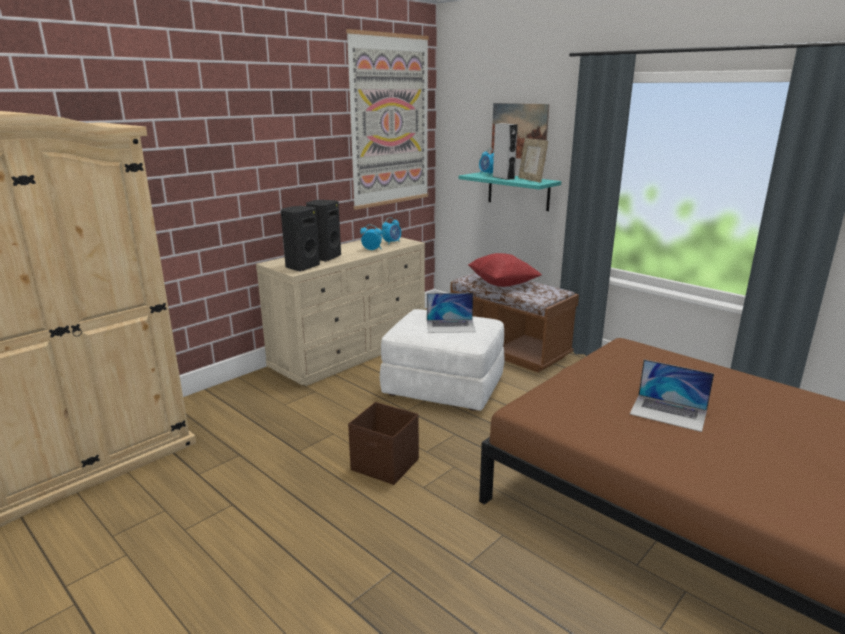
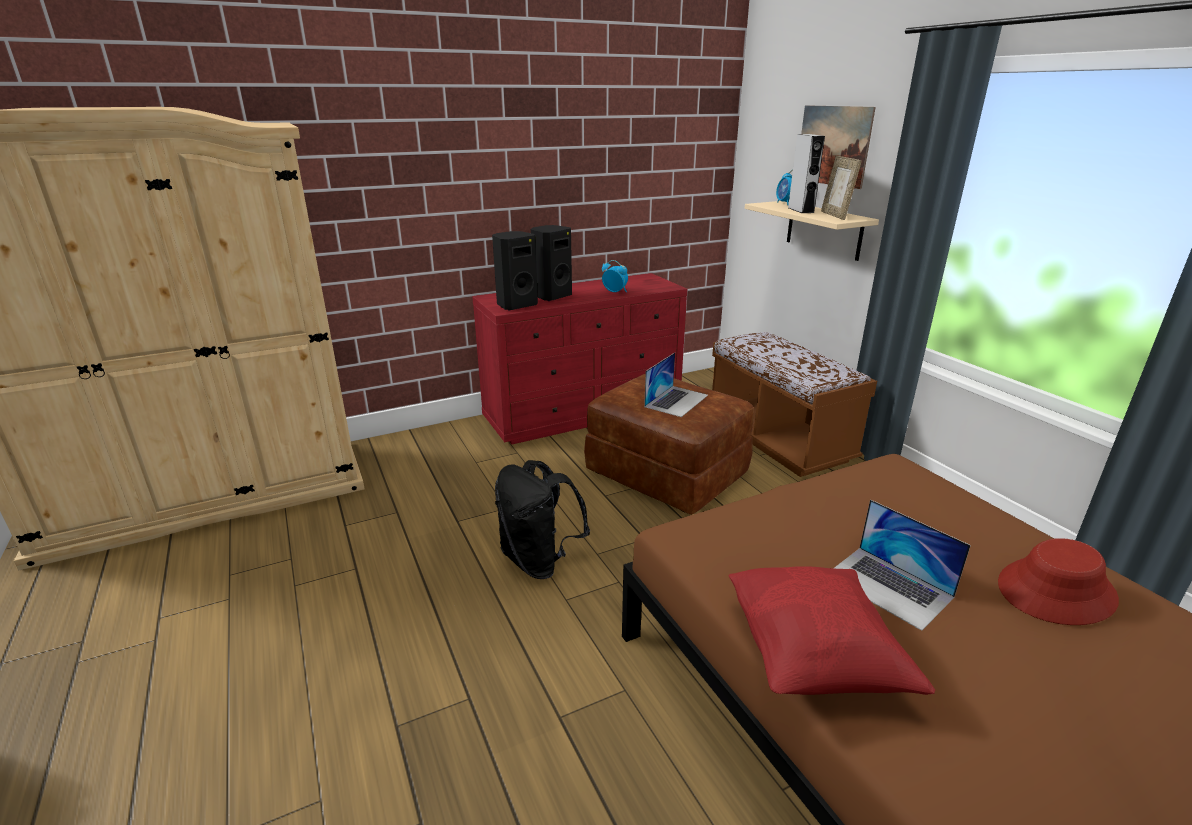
camera: 20 degrees right, 5 degrees up
beige dresser [256,235,425,386] -> red dresser [472,273,687,445]
picture [346,29,429,210] -> none
brown storage box [348,402,419,485] -> black backpack [495,460,590,579]
white ottoman [380,309,505,411] -> brown ottoman [584,374,754,515]
alarm clock [382,217,401,245] -> none
laptop [427,293,476,333] -> laptop turned 75 degrees counterclockwise [644,353,708,417]
turquoise shelf [459,172,561,211] -> beige shelf [745,201,879,261]
red pillow [468,253,542,287] -> red pillow moved to [729,566,935,695]
none -> red hat [998,538,1119,625]

